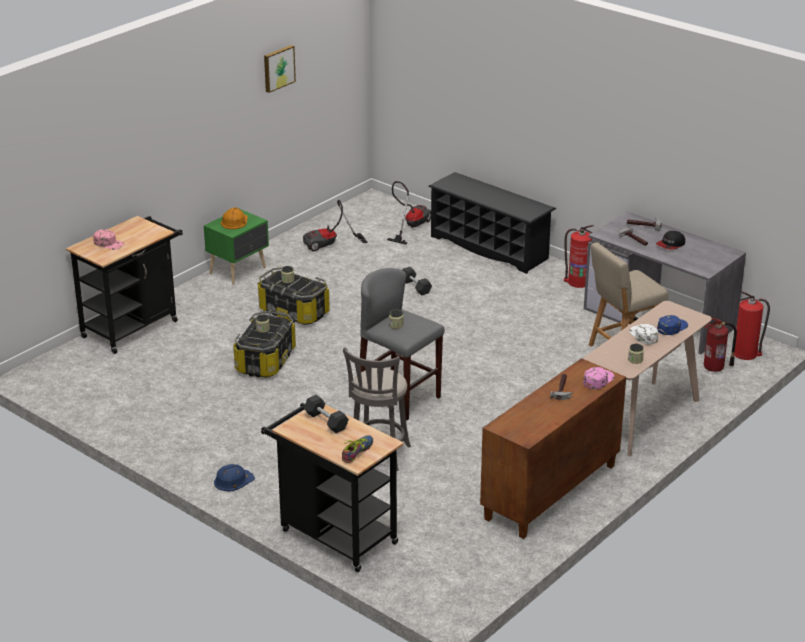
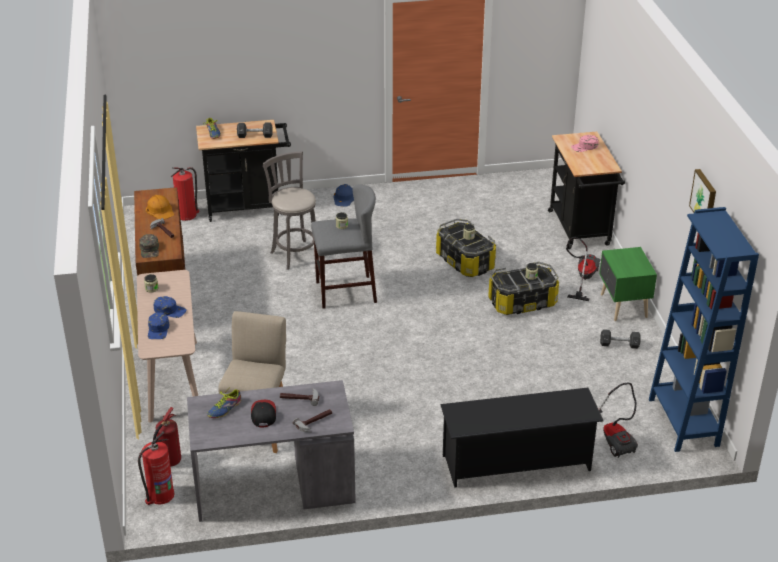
camera: 130 degrees right, 5 degrees up
orange hard hat [221,207,248,229] -> orange hard hat moved to [146,195,174,220]
vacuum cleaner [303,200,368,251] -> vacuum cleaner moved to [566,237,601,301]
black dumbbell [402,267,432,295] -> black dumbbell moved to [600,329,641,349]
fire extinguisher [564,225,594,288] -> fire extinguisher moved to [171,167,199,221]
pink cap [583,367,614,389] -> green cap [139,234,159,258]
white cap [630,324,658,345] -> blue cap [154,296,186,318]
none -> shoe [207,386,241,418]
none -> blue bookcase [649,207,759,452]

